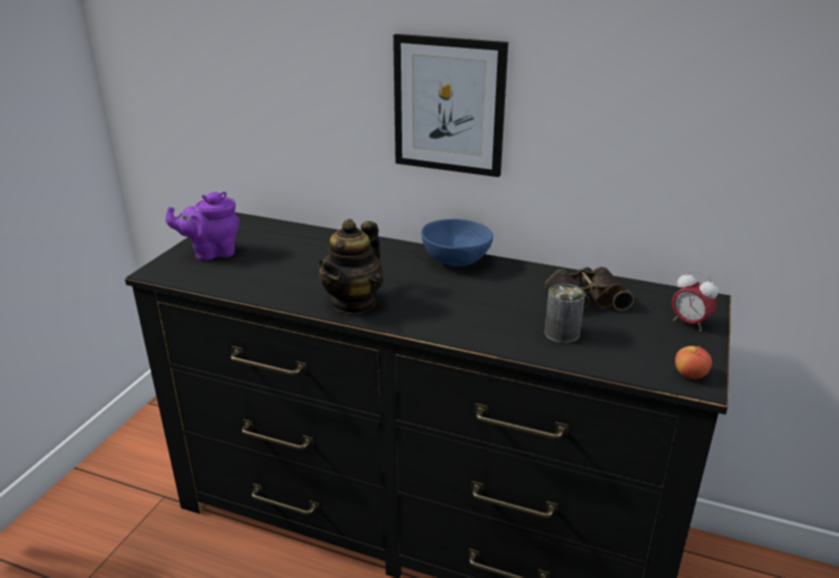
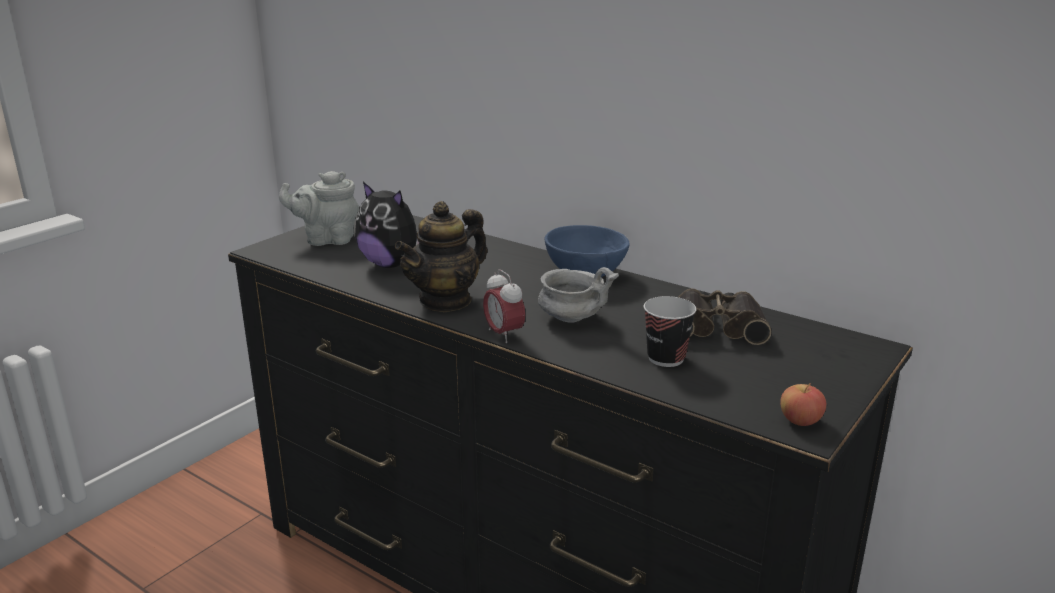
camera: 15 degrees right, 5 degrees down
purple teapot [166,192,240,261] -> grey teapot [279,171,359,246]
picture [393,34,508,177] -> none
can [545,284,585,343] -> cup [644,296,696,367]
alarm clock [672,271,718,331] -> alarm clock moved to [483,270,525,343]
none -> plush toy [355,182,419,268]
none -> grey bowl [538,267,619,323]

